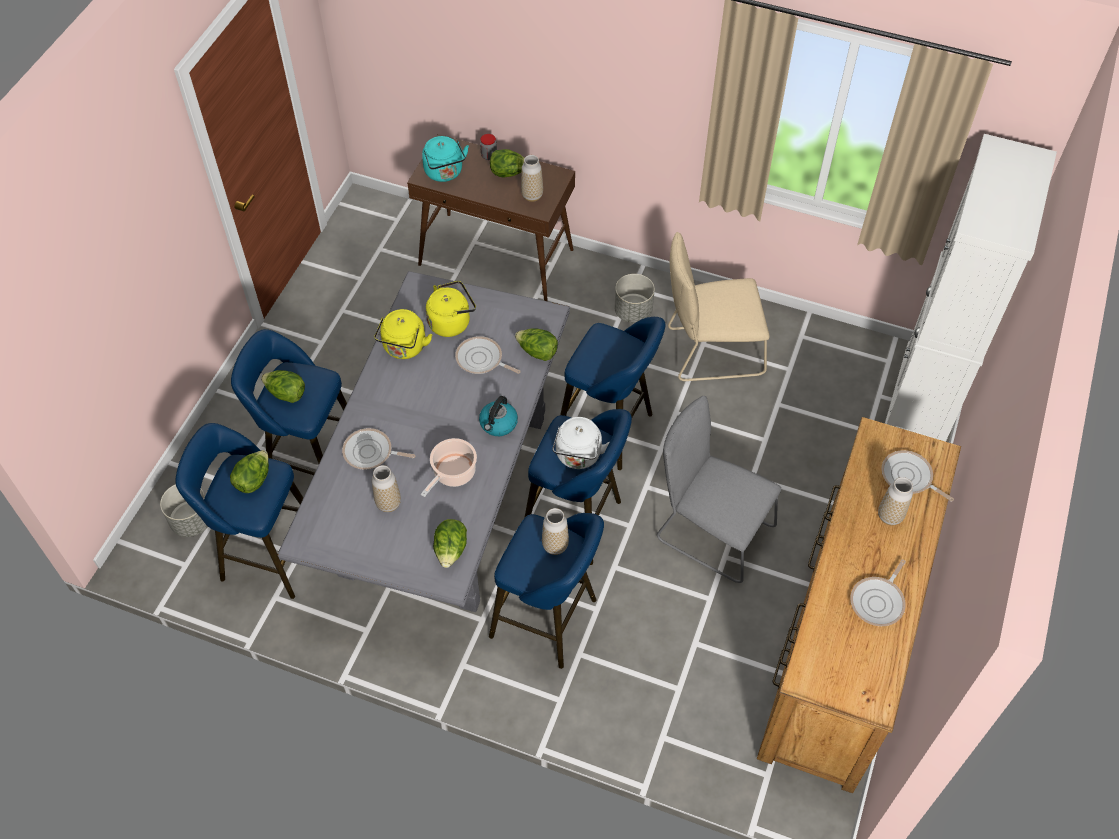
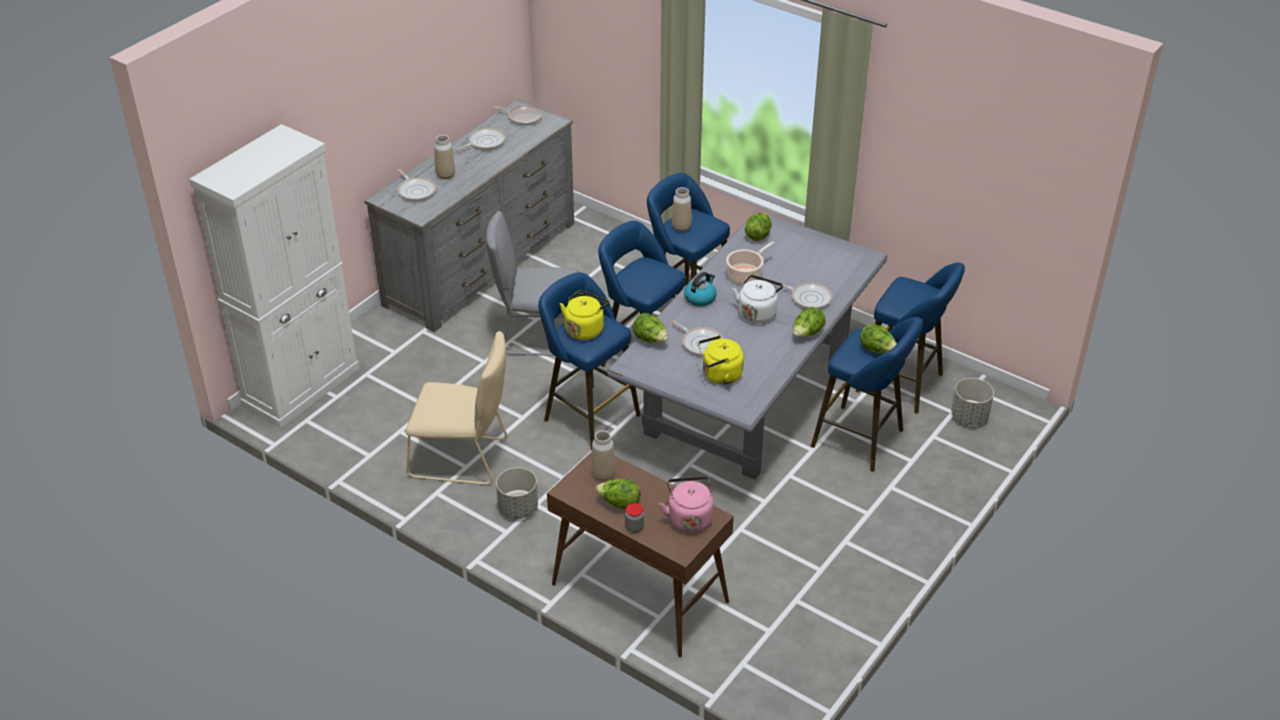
camera: 165 degrees left, 15 degrees down
lettuce [230,450,269,493] -> lettuce moved to [793,307,826,337]
vase [372,465,401,512] -> none
yellow kettle [374,309,433,359] -> yellow kettle moved to [560,290,610,340]
turquoise kettle [422,136,469,182] -> pink kettle [659,476,714,532]
white kettle [552,417,610,469] -> white kettle moved to [733,275,783,323]
grey chair [657,396,781,583] -> grey chair turned 135 degrees clockwise [486,211,579,356]
brown dresser [757,417,961,793] -> grey dresser [364,99,574,332]
none -> frying pan [493,105,542,125]

